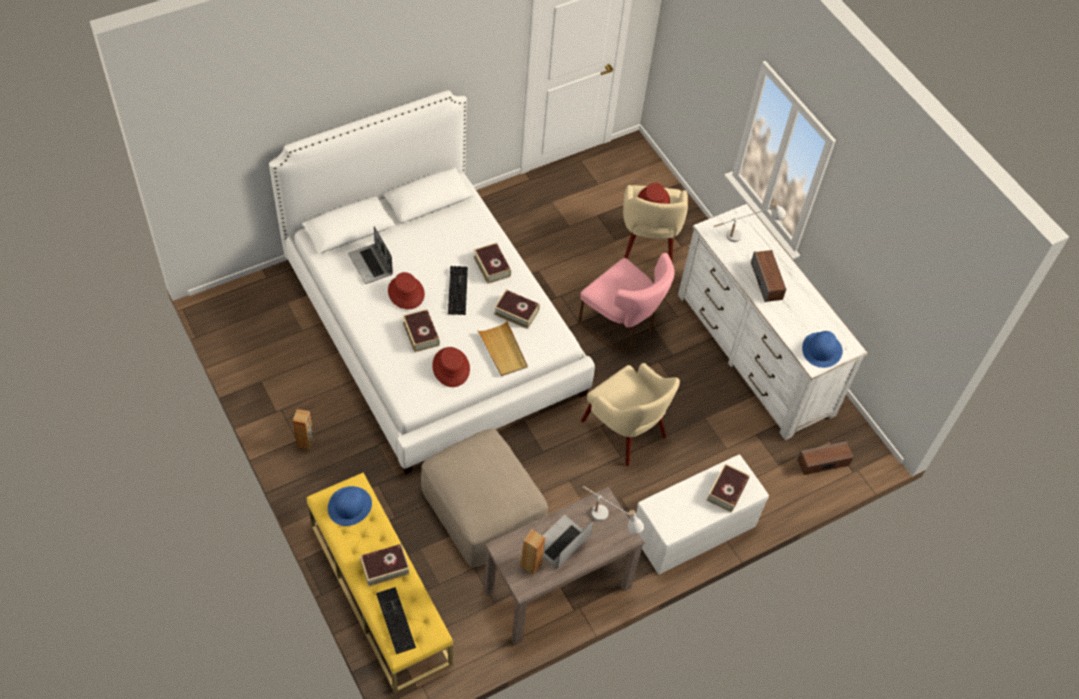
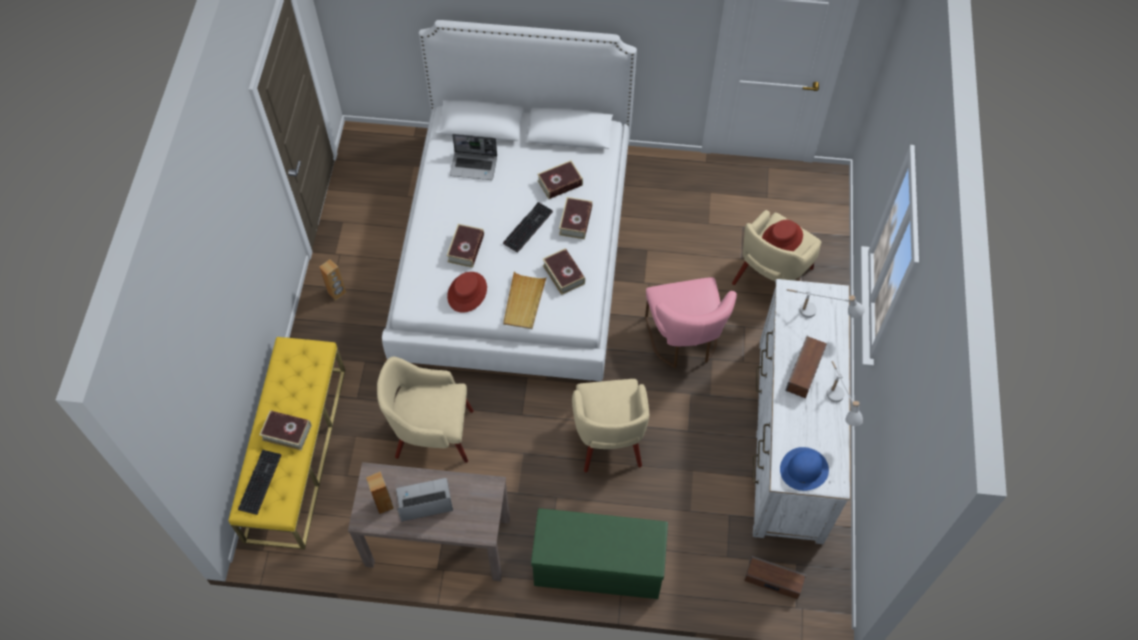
camera: 40 degrees right, 5 degrees up
blue hat [328,486,372,526] -> none
laptop [348,226,393,284] -> laptop turned 90 degrees counterclockwise [450,134,497,180]
red hat [388,272,425,309] -> none
beige ottoman [421,428,548,568] -> beige armchair [377,357,474,463]
white table lamp [583,486,644,534] -> white table lamp moved to [827,361,863,426]
white bench [636,455,769,575] -> green bench [531,508,668,599]
book [707,463,750,512] -> book moved to [537,160,583,199]

